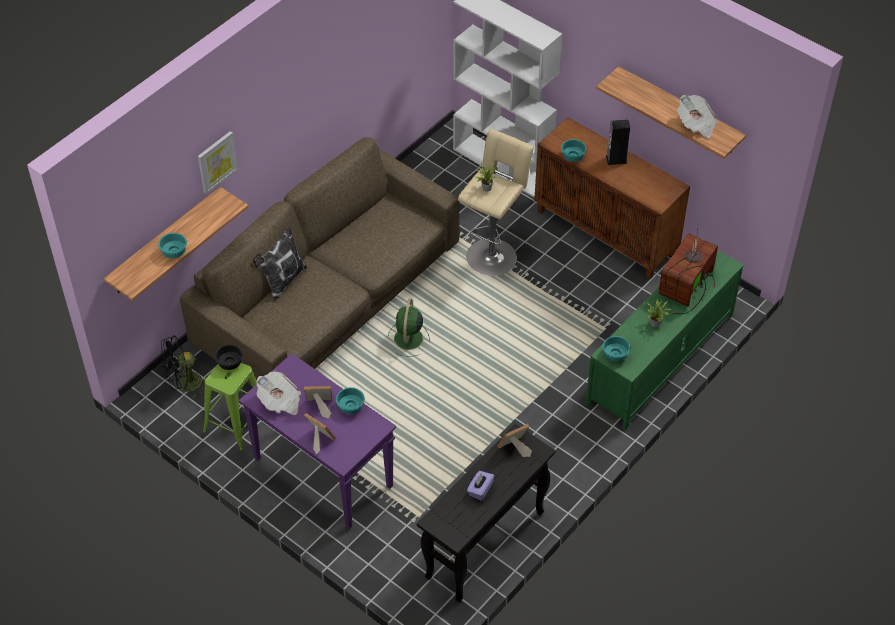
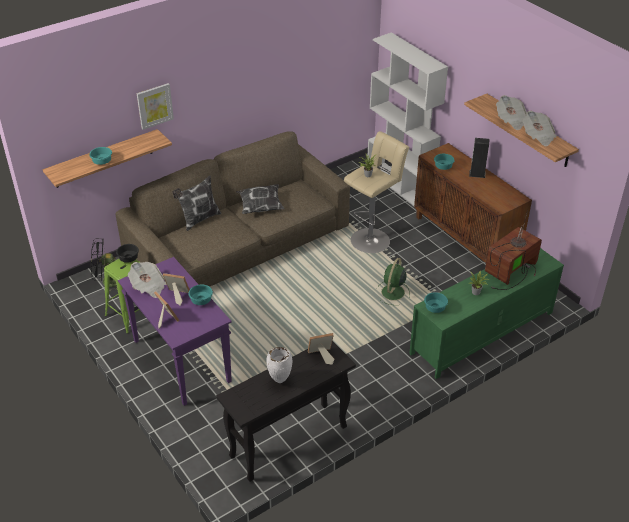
camera: 15 degrees right, 10 degrees down
green fan [388,298,430,357] -> green fan moved to [377,258,410,305]
purple tissue box [467,471,494,501] -> white vase [266,347,292,383]
none -> pillow [236,184,285,214]
none -> newspaper [496,95,527,130]

